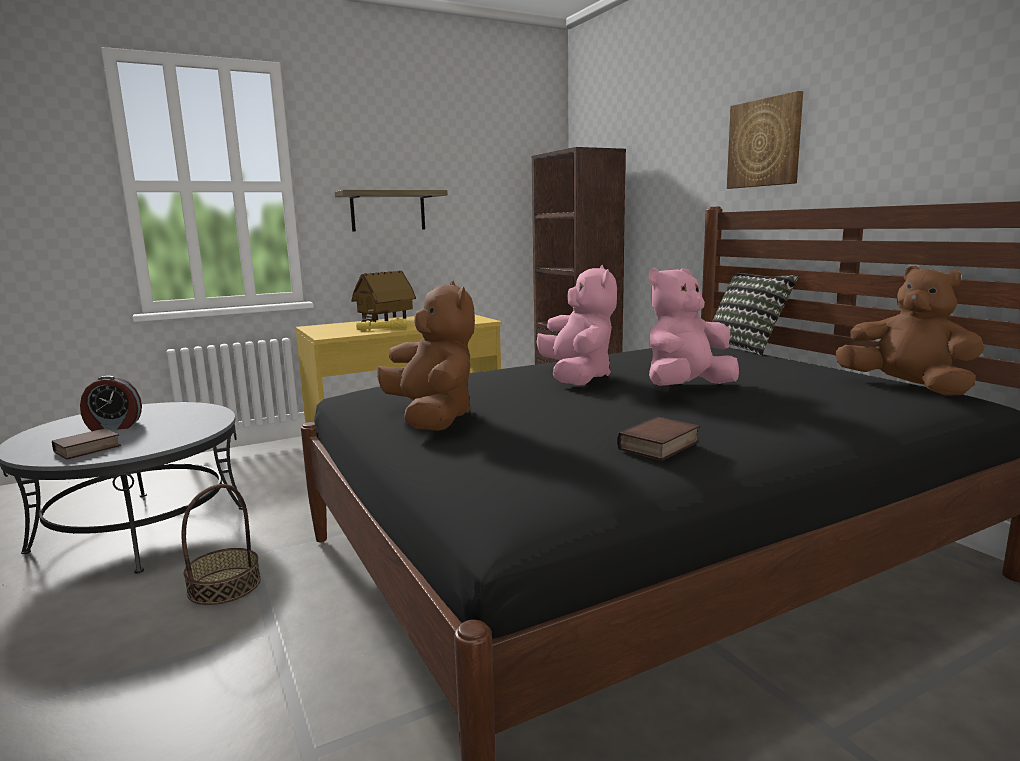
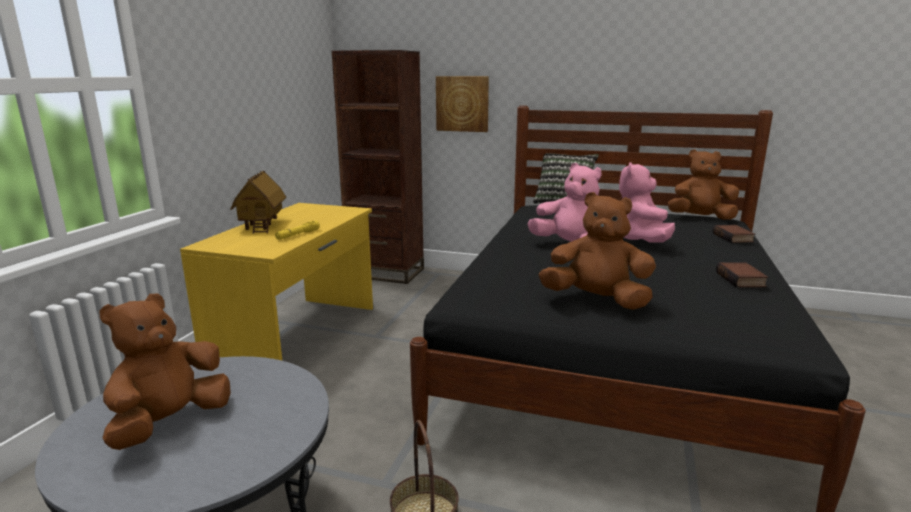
camera: 45 degrees left, 5 degrees up
book [52,428,121,460] -> book moved to [712,225,755,243]
alarm clock [80,376,142,431] -> brown plush toy [99,294,231,450]
shelf [335,190,448,231] -> none
picture [727,91,803,189] -> picture moved to [436,76,489,132]

